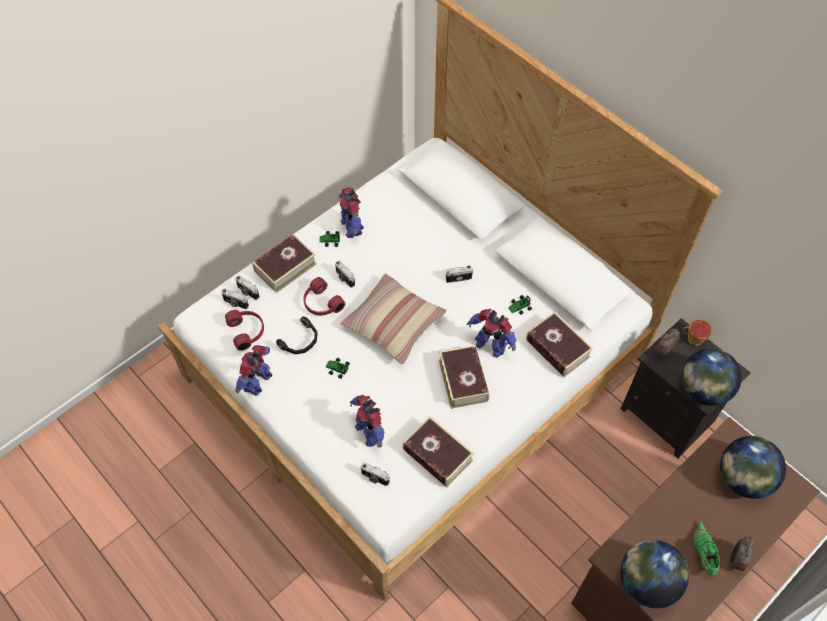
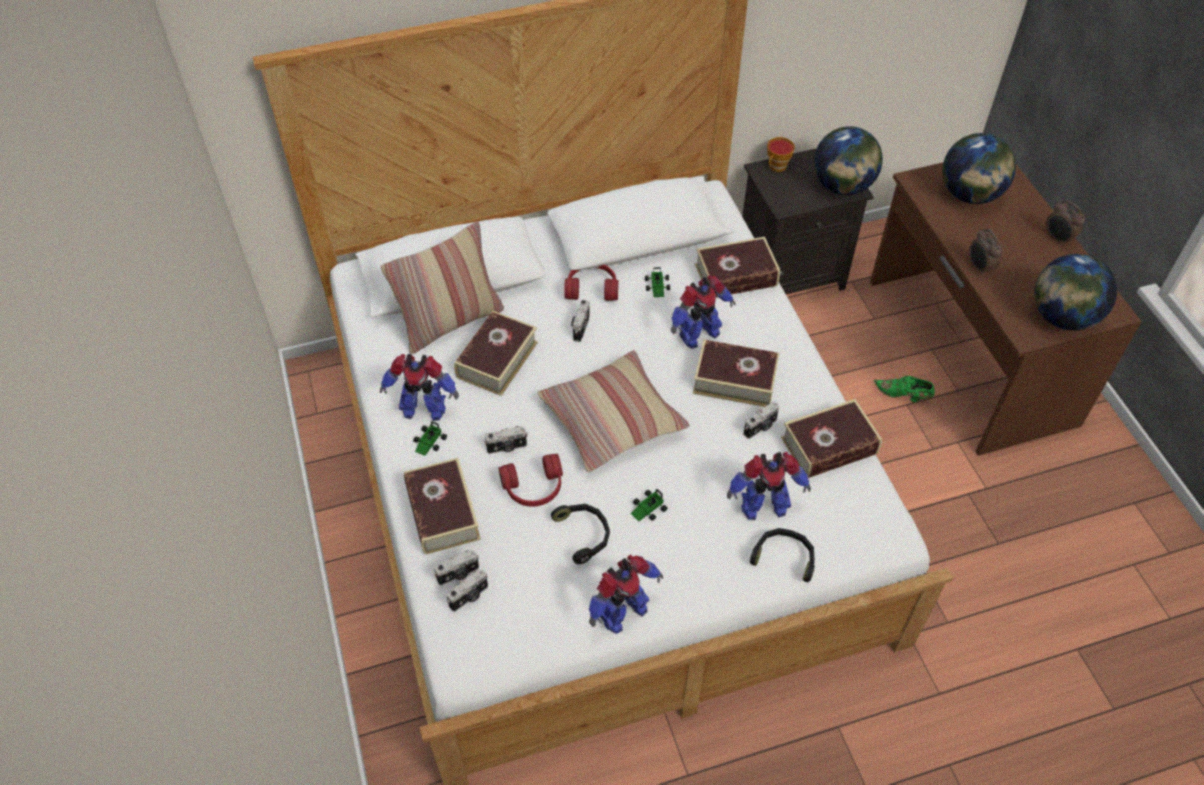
camera: 65 degrees left, 5 degrees down
red headphones [225,310,264,351] -> red headphones moved to [564,265,619,301]
toy robot [235,345,272,396] -> toy robot turned 90 degrees counterclockwise [589,554,663,634]
camera [361,462,390,486] -> camera moved to [744,402,779,439]
alarm clock [655,328,679,358] -> alarm clock moved to [969,228,1003,276]
green shoe [693,521,720,576] -> green shoe moved to [874,376,935,402]
none -> pillow [381,222,504,354]
none -> book [454,311,538,396]
none -> black headphones [750,528,815,583]

